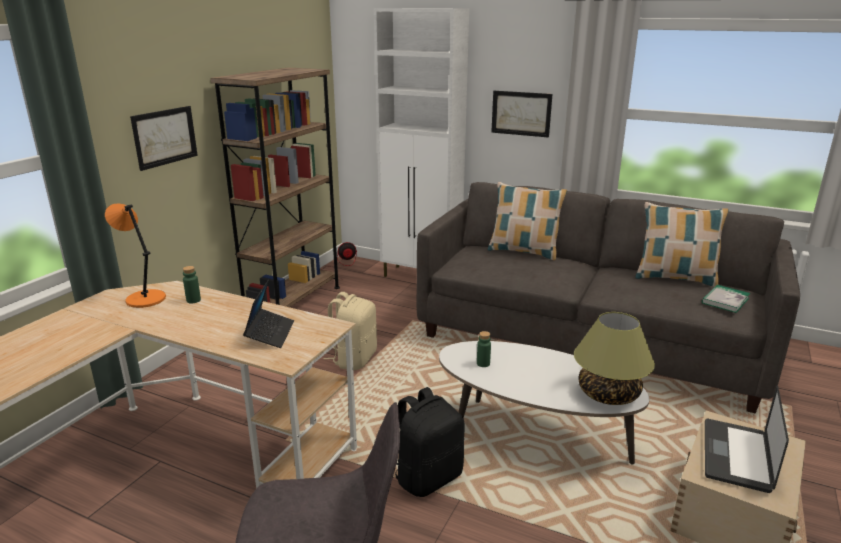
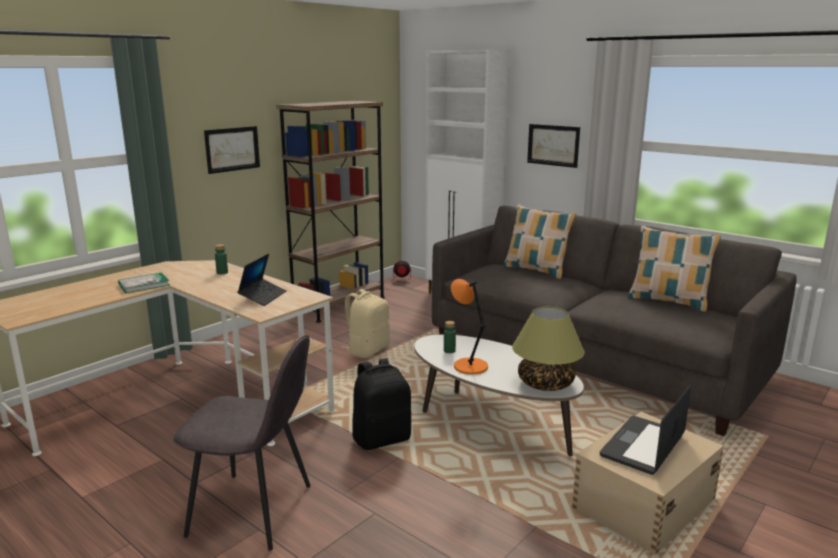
camera: 15 degrees right, 5 degrees down
orange table lamp [105,203,166,308] -> orange table lamp moved to [451,279,488,375]
book [702,285,750,313] -> book moved to [118,273,170,293]

